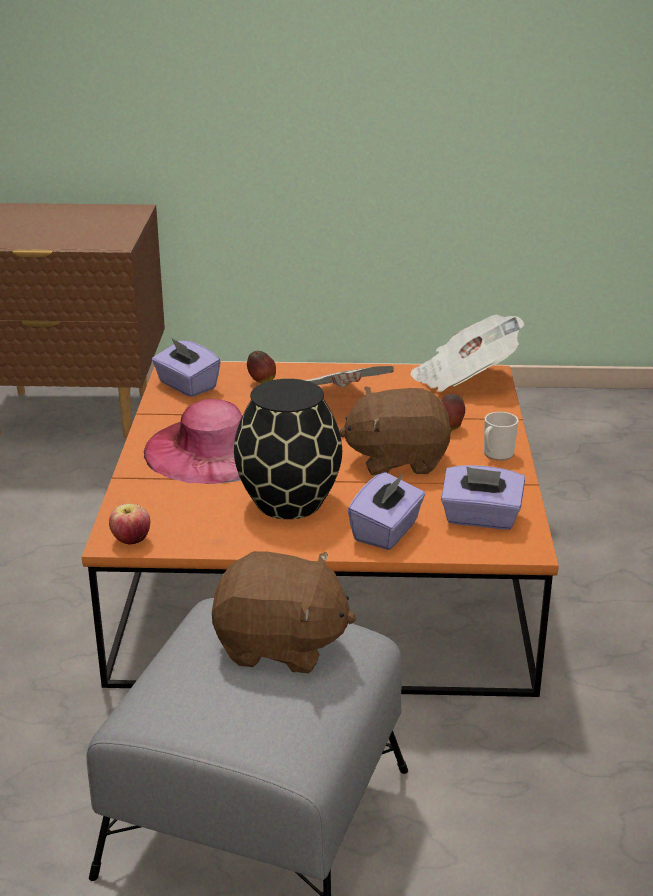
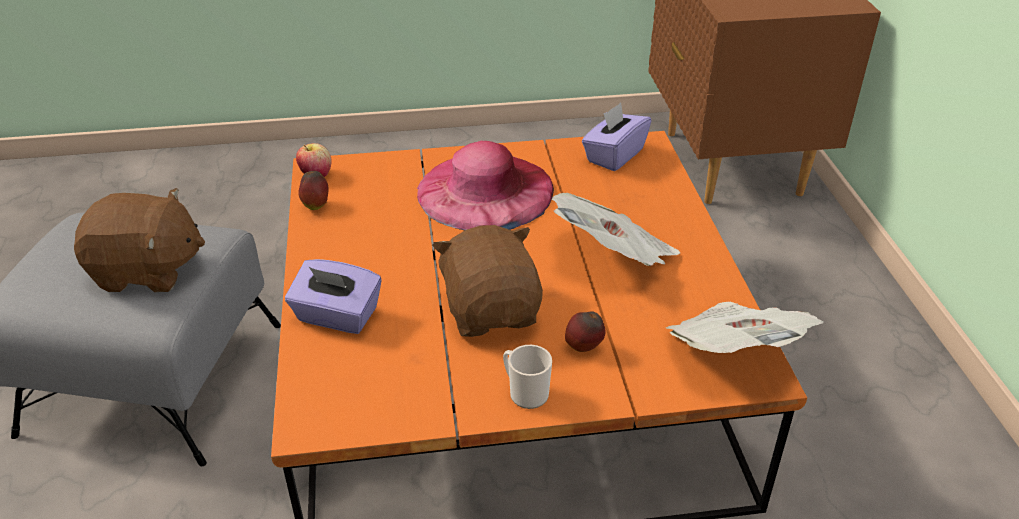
camera: 80 degrees right, 10 degrees up
brown plush toy [212,551,356,673] -> brown plush toy turned 90 degrees counterclockwise [74,188,205,292]
black vase [234,379,342,519] -> none
apple [247,351,276,383] -> apple moved to [298,171,329,210]
purple tissue box [441,465,525,530] -> none

